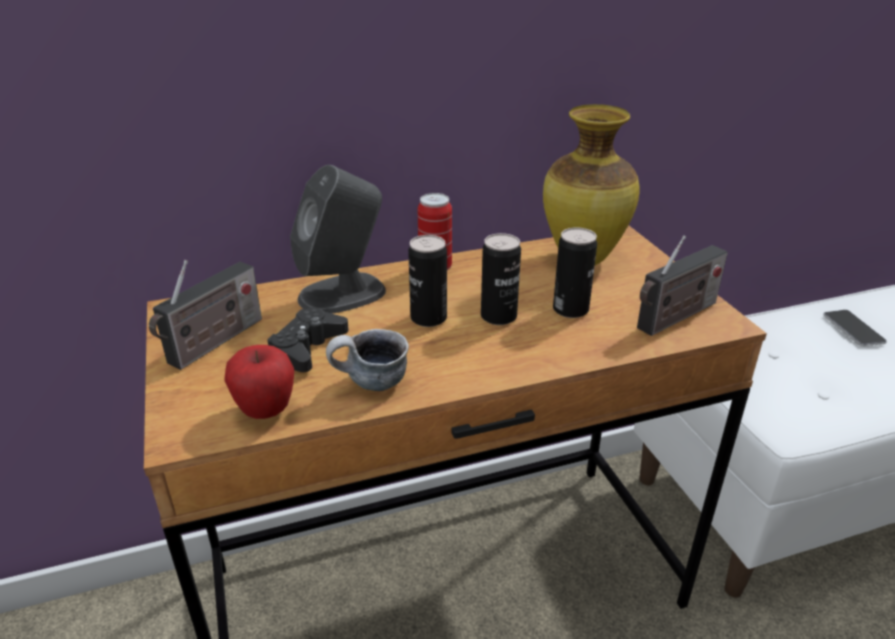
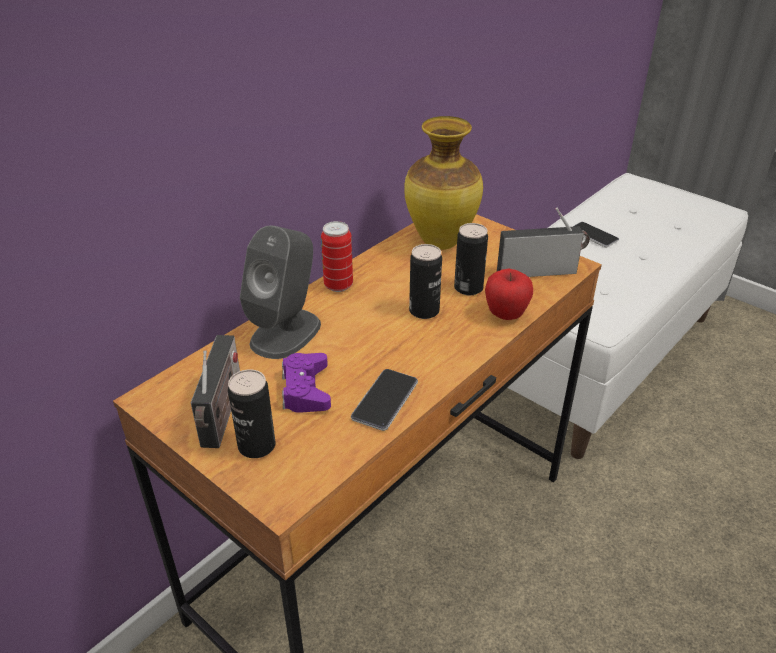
camera: 30 degrees left, 5 degrees up
apple [224,345,294,419] -> apple moved to [485,268,533,320]
black game controller [267,308,349,372] -> purple game controller [282,353,331,413]
mug [326,329,409,391] -> phone [351,369,418,431]
can [408,235,447,327] -> can moved to [228,369,276,458]
radio [637,235,728,336] -> radio turned 120 degrees counterclockwise [497,208,590,277]

